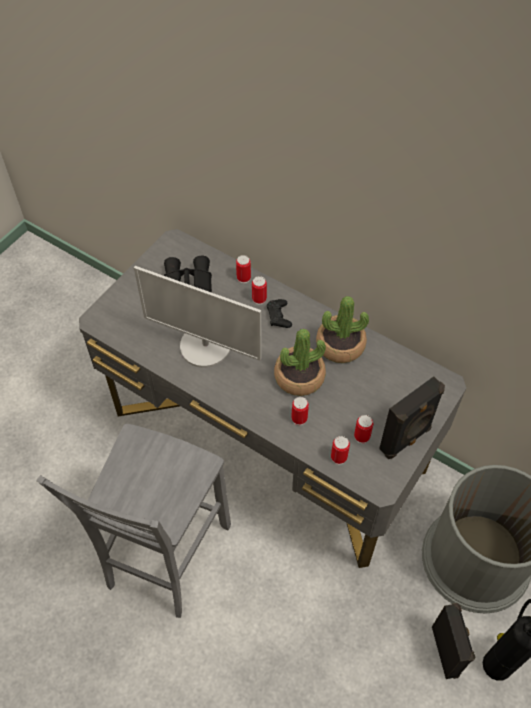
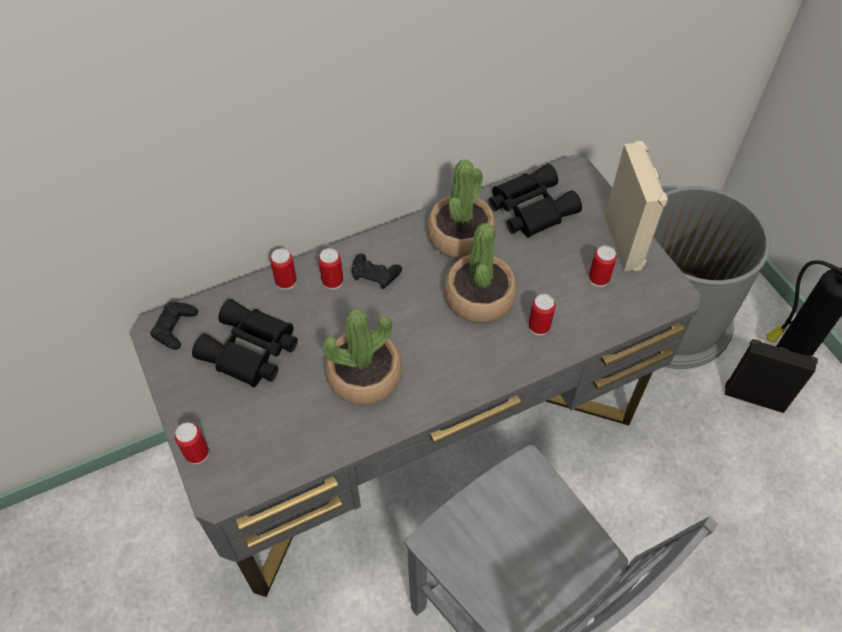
camera: 60 degrees left, 0 degrees up
monitor [134,266,262,368] -> potted plant [322,309,402,405]
can [331,436,350,465] -> can moved to [175,423,209,464]
black speaker [379,376,445,459] -> beige speaker [605,141,668,271]
none -> black game controller [150,301,198,350]
none -> black binoculars [489,164,582,238]

